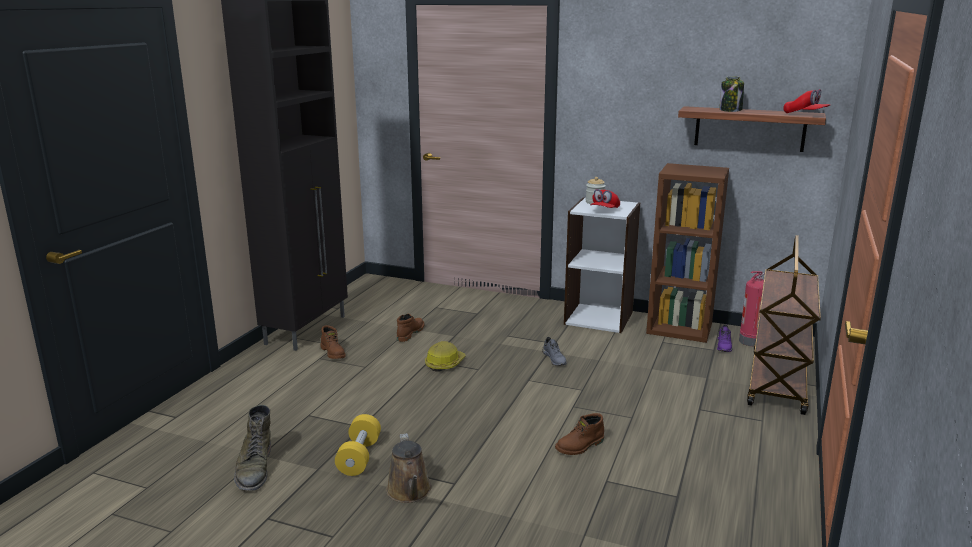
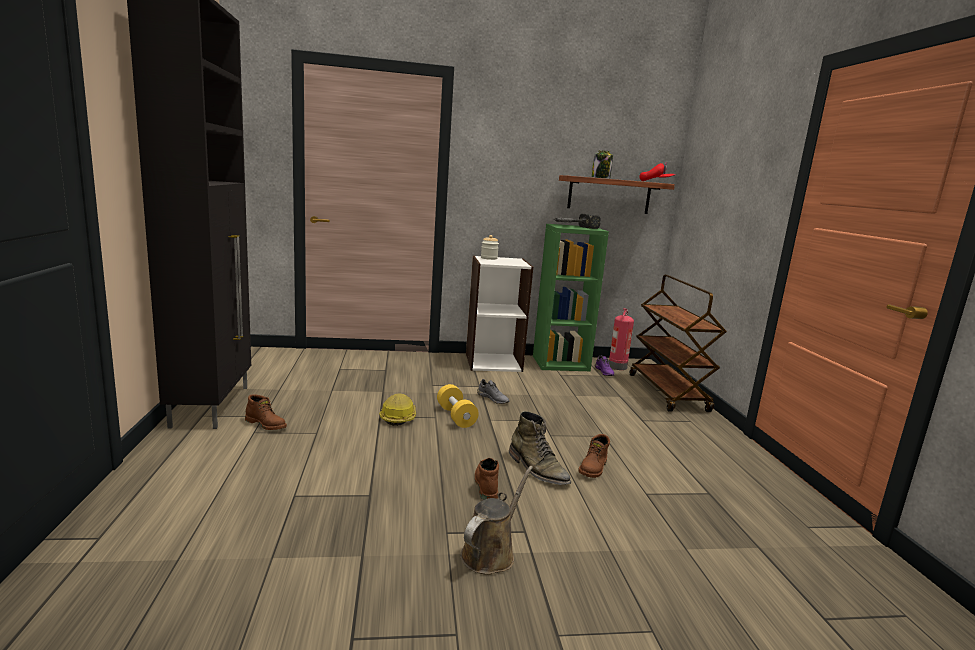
camera: 30 degrees left, 5 degrees down
green boot [234,405,271,491] -> green boot moved to [509,411,571,485]
yellow dumbbell [335,414,381,476] -> yellow dumbbell moved to [437,384,479,428]
brown watering can [386,433,432,503] -> brown watering can turned 105 degrees counterclockwise [460,466,533,575]
brown boot [397,314,424,342] -> brown boot moved to [475,458,499,500]
red cap [590,189,620,208] -> none
brown bookcase [646,163,729,343] -> green bookcase [533,224,609,371]
none -> hammer [553,214,601,229]

